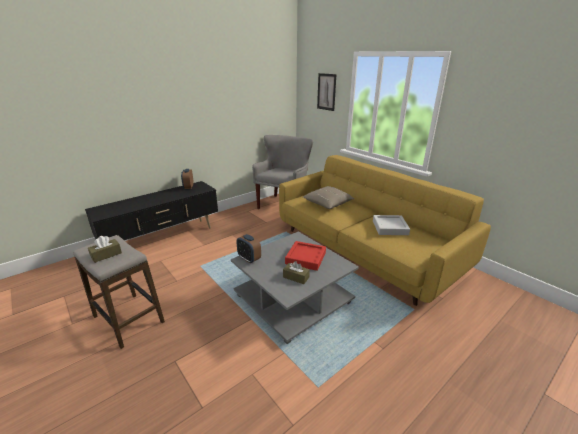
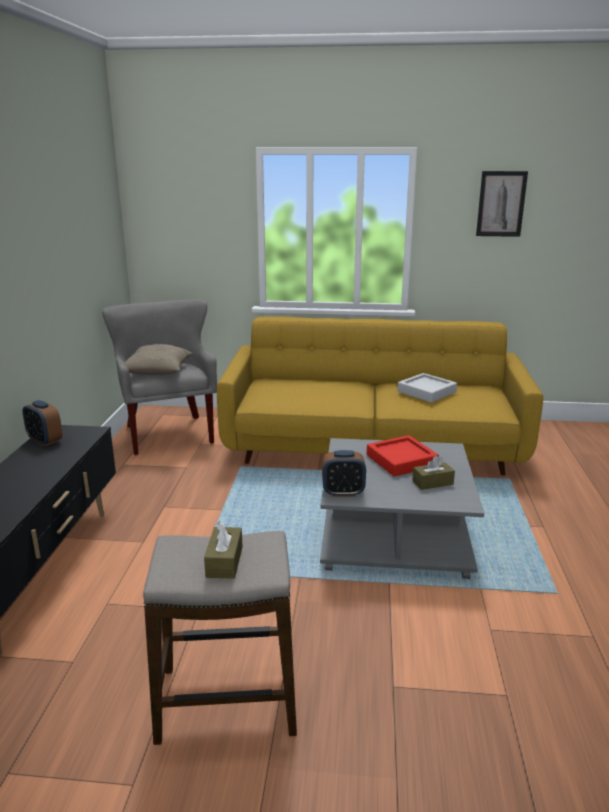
camera: 45 degrees left, 5 degrees down
beige pillow [303,186,354,209] -> beige pillow moved to [119,344,193,375]
picture [317,73,336,111] -> picture moved to [476,171,528,237]

